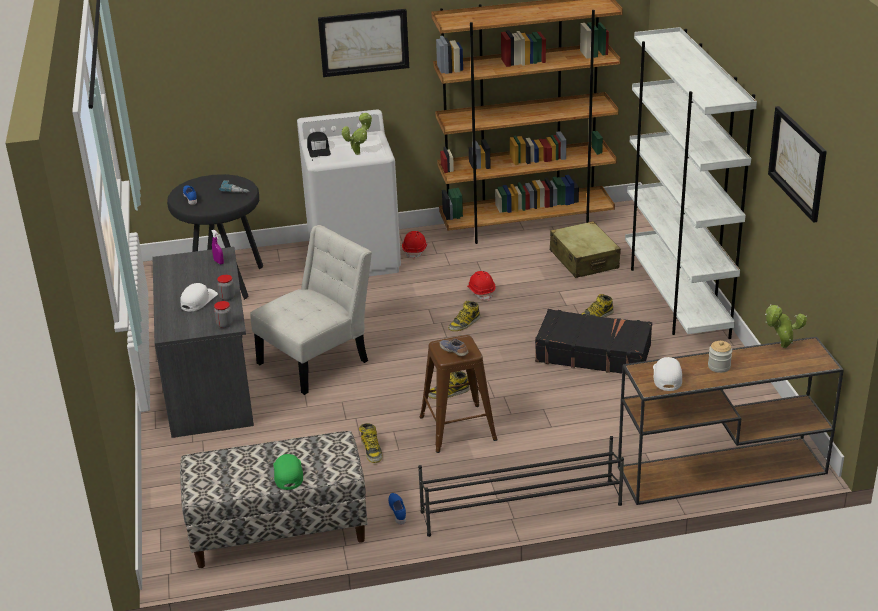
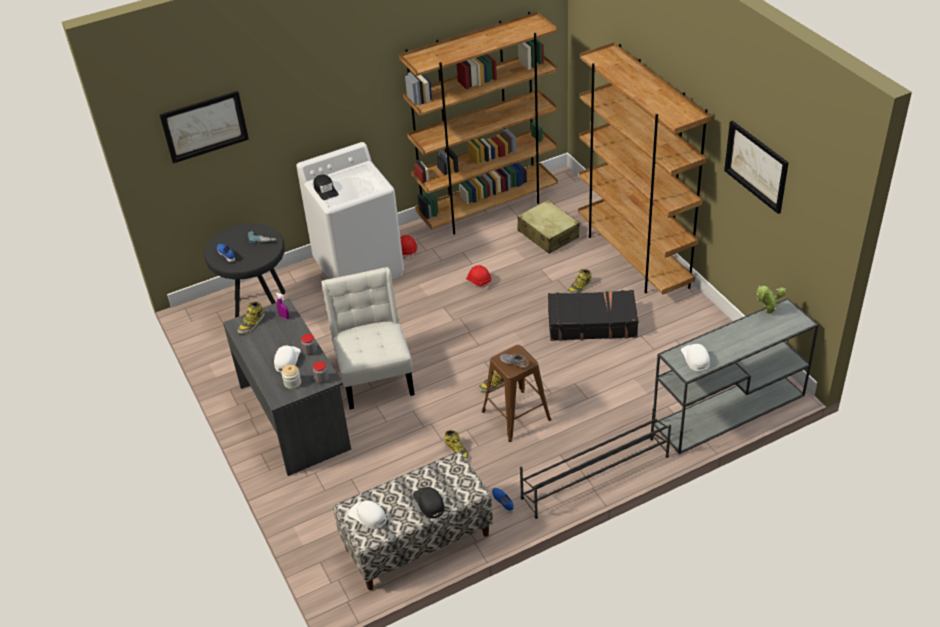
camera: 15 degrees left, 10 degrees up
white chair [250,225,372,395] -> white chair turned 45 degrees counterclockwise [322,267,415,410]
green cap [273,454,303,490] -> black cap [413,487,445,518]
picture [318,9,409,77] -> picture moved to [159,91,249,164]
potted plant [342,113,372,155] -> none
boot [448,301,480,331] -> boot moved to [237,302,265,334]
brown console table [618,336,844,505] -> grey console table [654,298,818,454]
white bookcase [625,27,757,339] -> brown bookcase [578,42,711,295]
jar [708,341,732,373] -> jar moved to [281,364,301,389]
none -> white cap [348,500,386,529]

